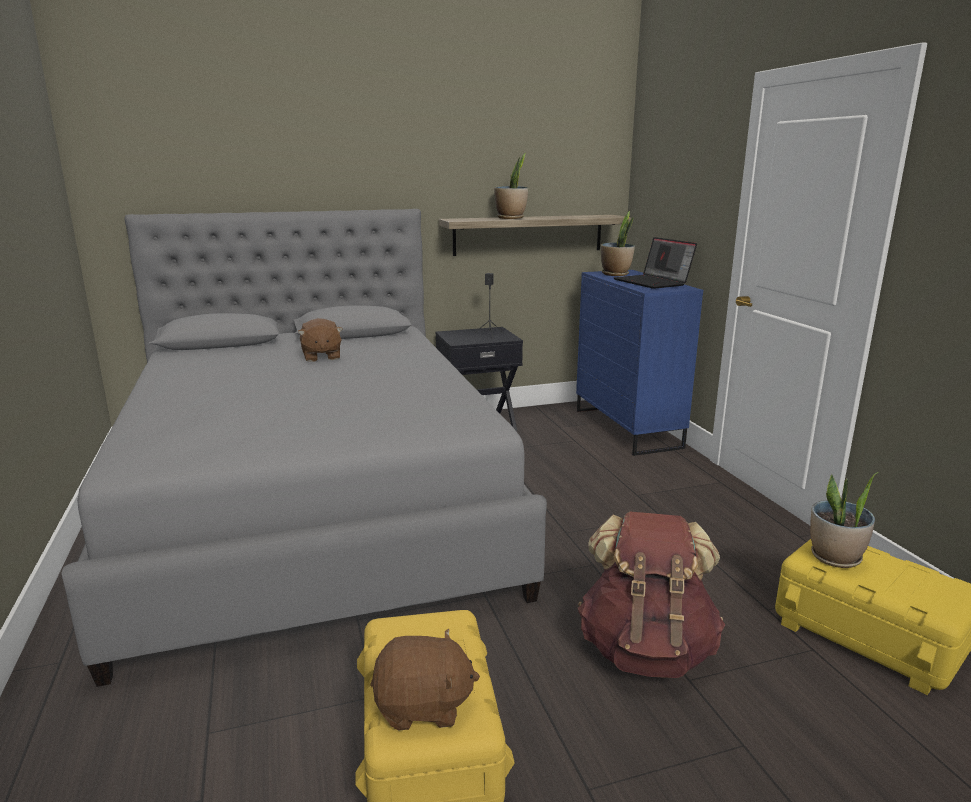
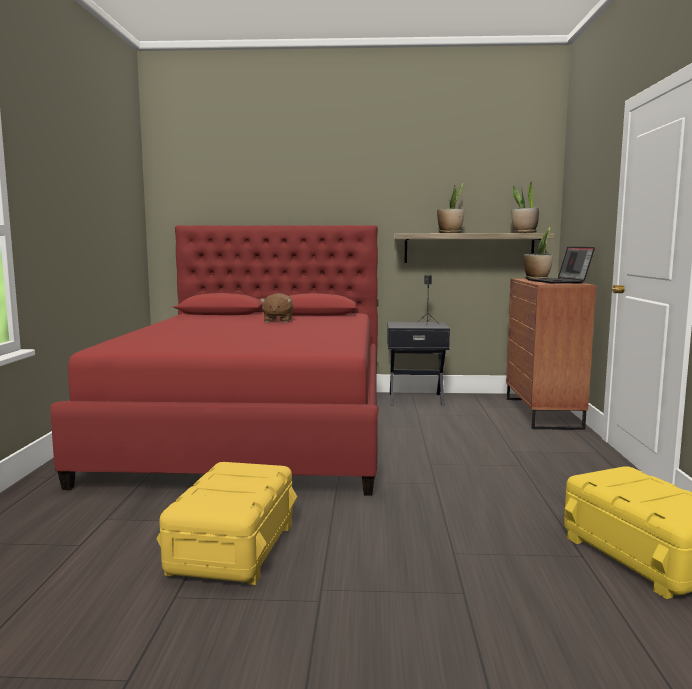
camera: 20 degrees right, 10 degrees down
grey bed [61,209,547,687] -> red bed [50,225,379,496]
brown plush toy [370,629,480,731] -> none
blue dresser [576,270,703,456] -> brown dresser [506,278,596,430]
brown backpack [578,512,725,678] -> none
potted plant [810,472,879,568] -> potted plant moved to [512,181,539,233]

